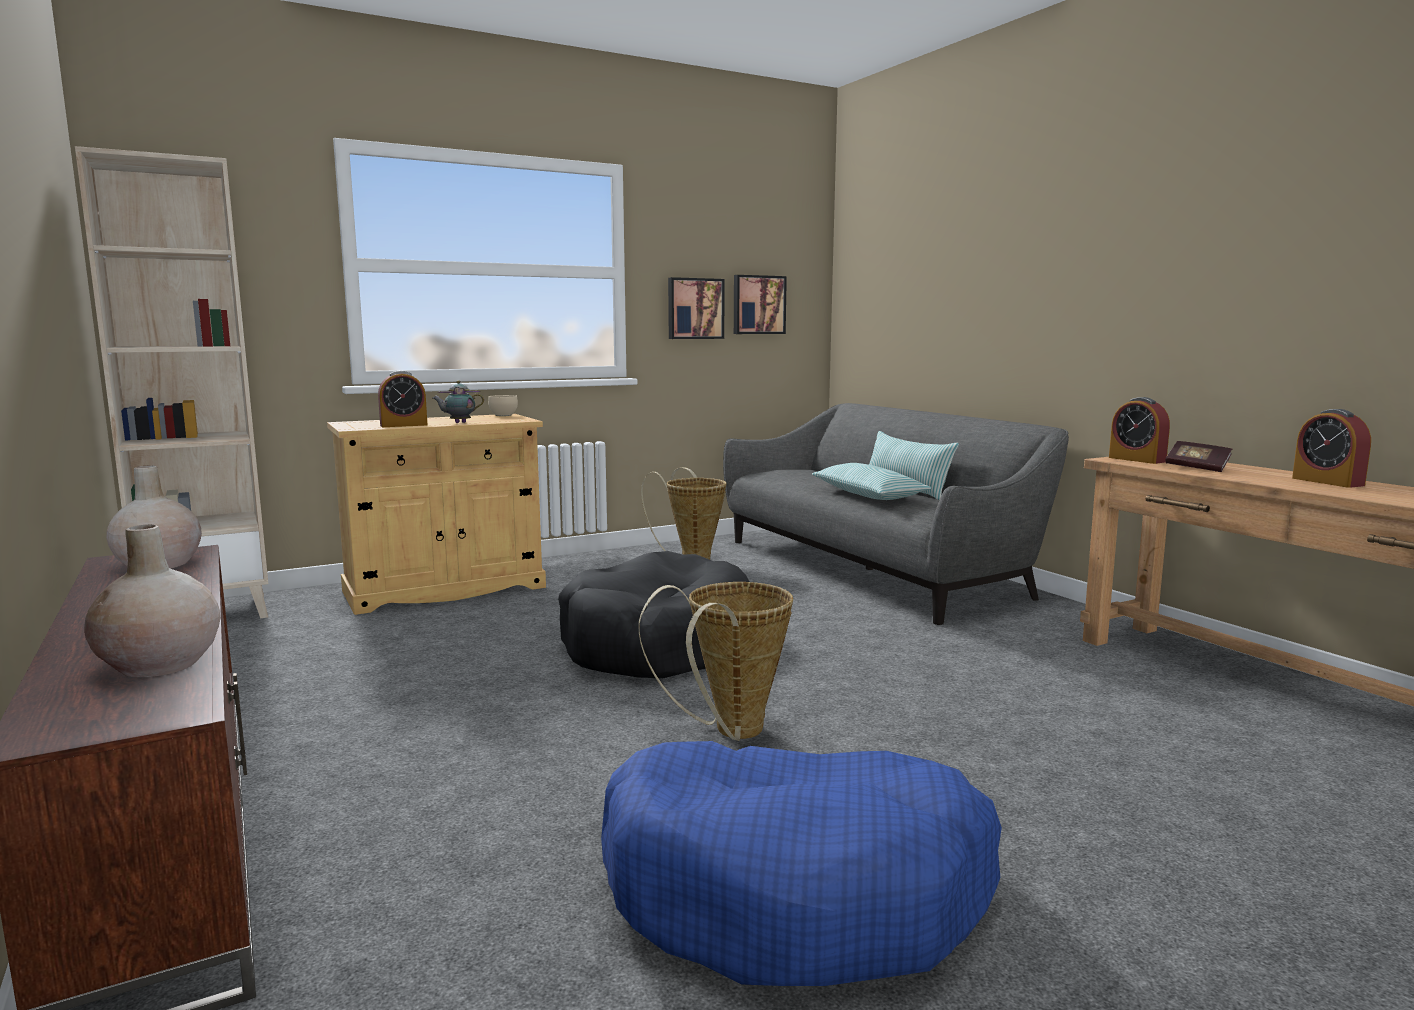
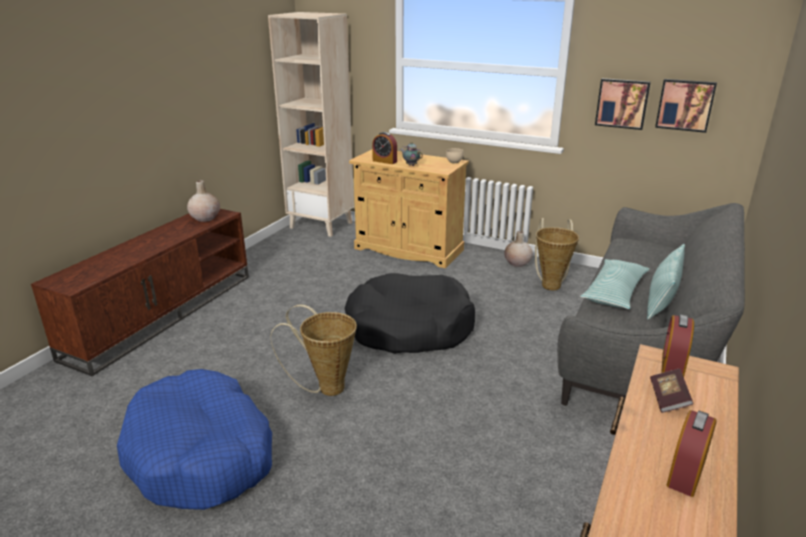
camera: 55 degrees right, 15 degrees up
beige vase [84,525,220,677] -> beige vase moved to [504,231,533,267]

